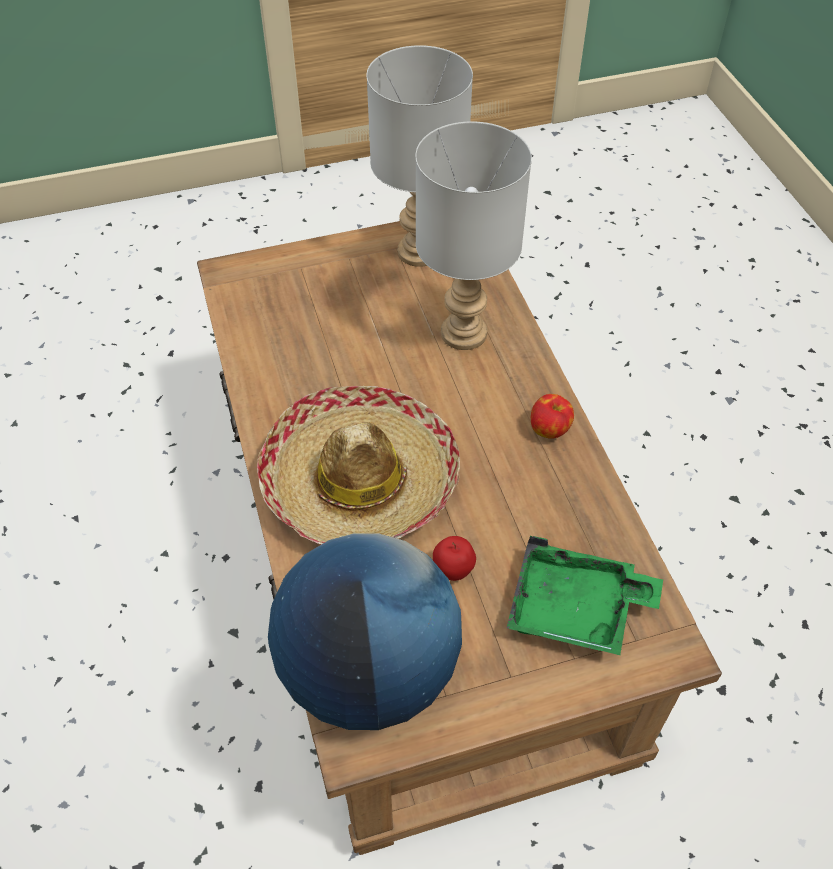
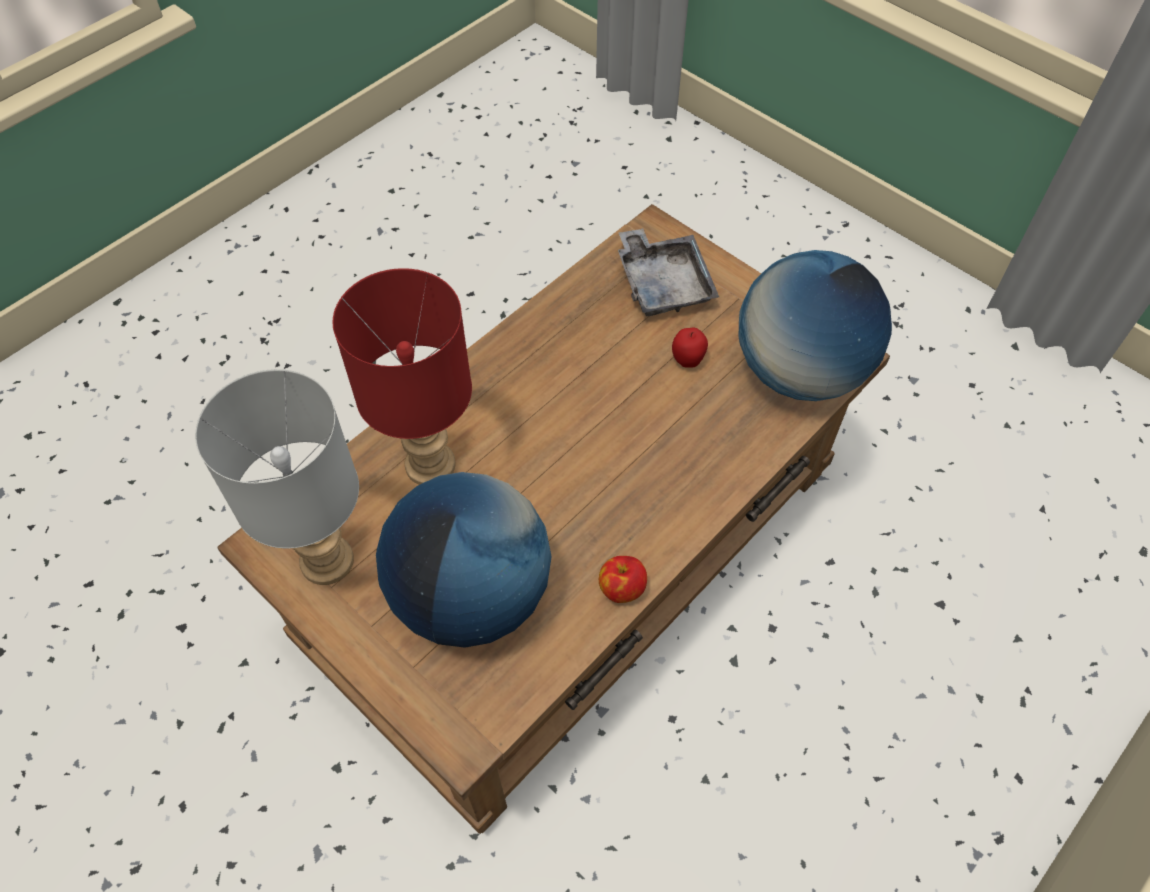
camera: 120 degrees left, 5 degrees up
hat [257,386,460,544] -> none
grey table lamp [415,121,532,350] -> red table lamp [333,268,472,485]
green tray [507,535,663,655] -> grey tray [618,228,719,316]
apple [531,394,574,439] -> apple moved to [599,556,647,603]
none -> globe [376,472,552,648]

